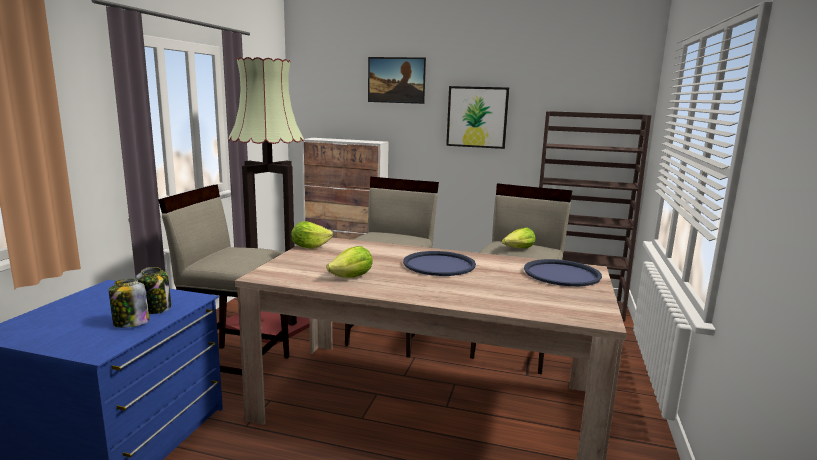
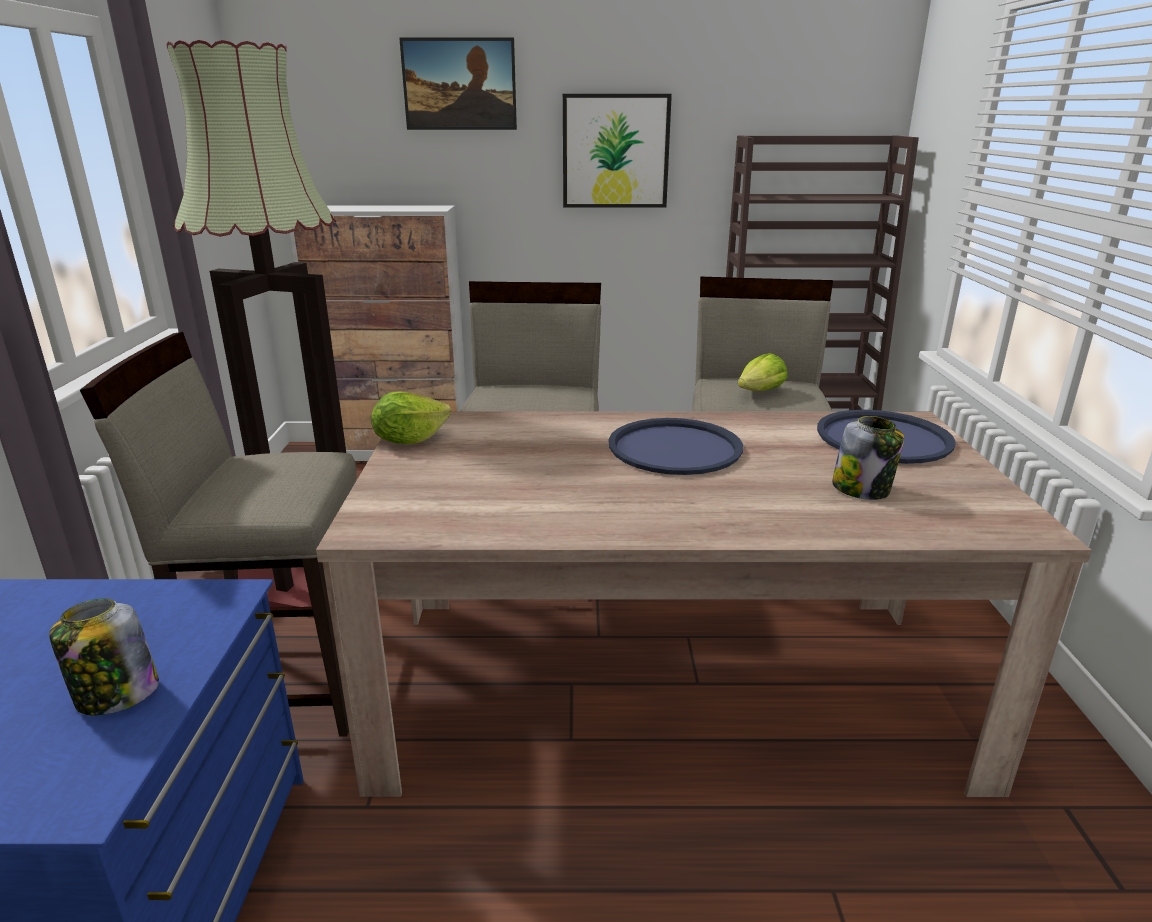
camera: 15 degrees left, 10 degrees up
jar [136,267,171,314] -> jar moved to [832,416,904,500]
lettuce [327,246,373,278] -> none

